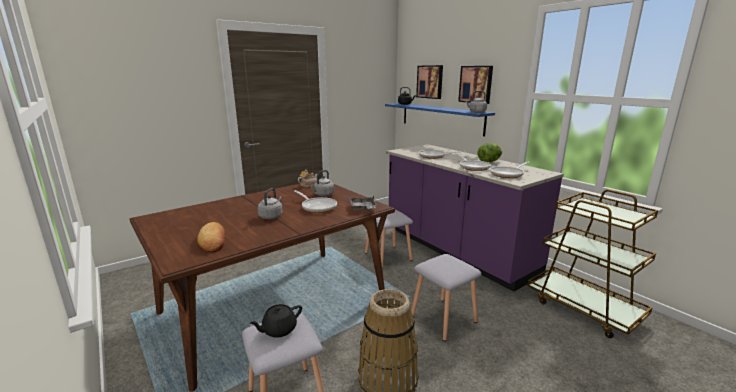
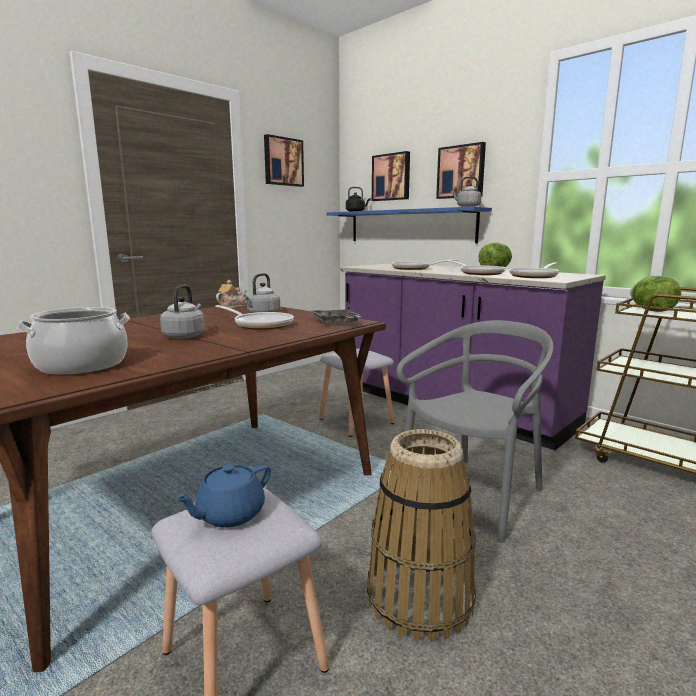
camera: 10 degrees left, 5 degrees down
bread [197,222,226,252] -> cooking pot [17,307,130,375]
black teapot [249,304,302,338] -> blue teapot [174,464,271,528]
grey stool [412,254,481,341] -> grey chair [397,320,554,543]
none -> picture [264,134,304,187]
none -> lettuce [630,276,681,312]

